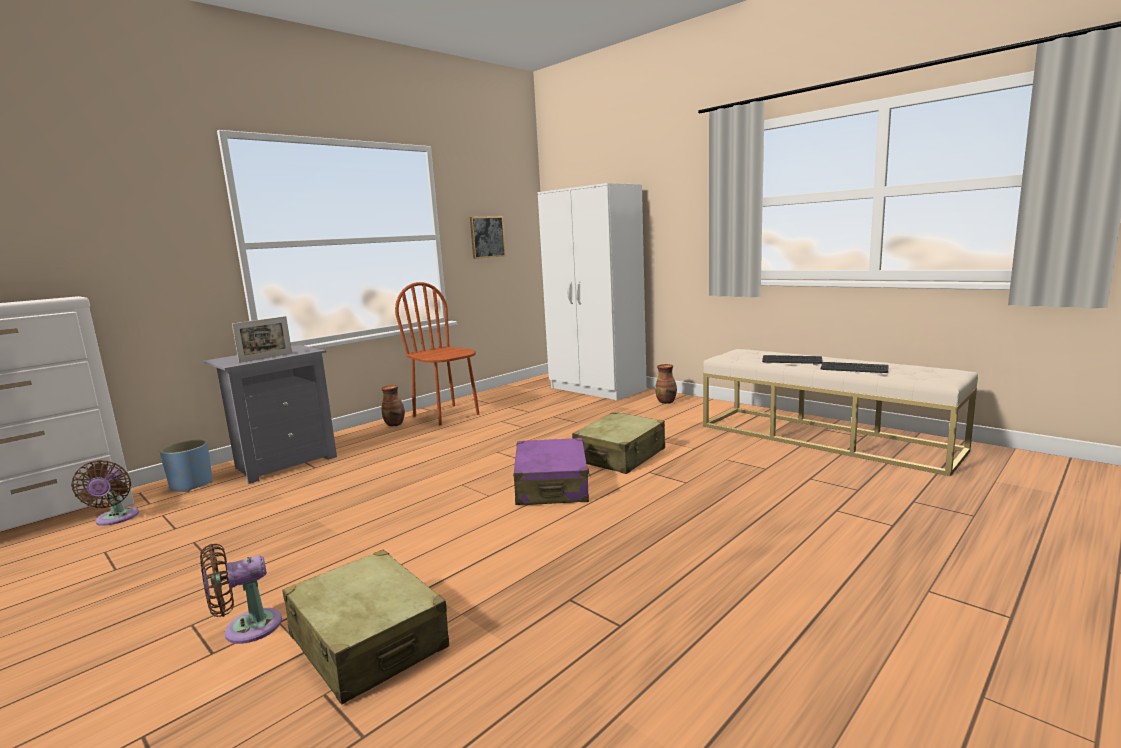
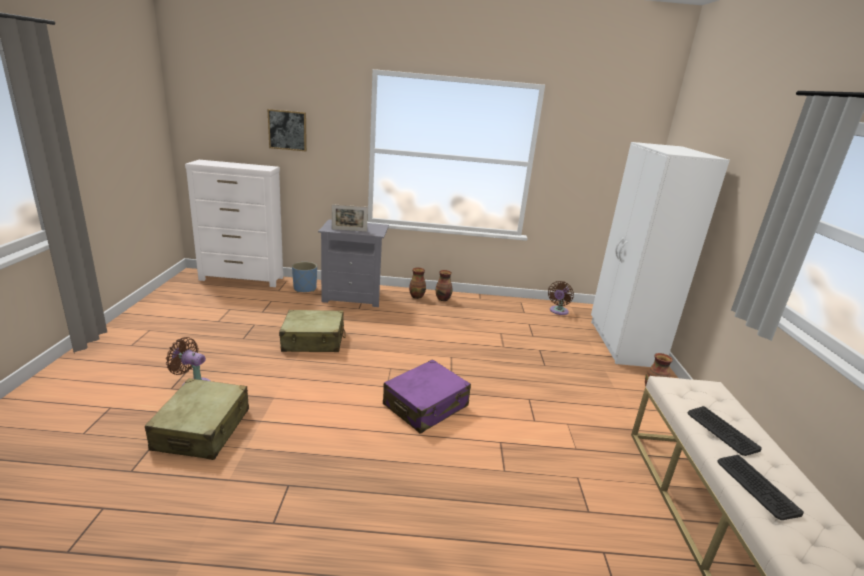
camera: 45 degrees right, 10 degrees up
brown fan [71,460,139,526] -> brown fan moved to [548,281,574,315]
brown chair [395,282,479,425] -> none
picture [470,216,506,259] -> picture moved to [268,109,307,151]
beige suitcase [572,412,665,474] -> beige suitcase moved to [279,310,346,352]
none -> vase [409,268,426,299]

